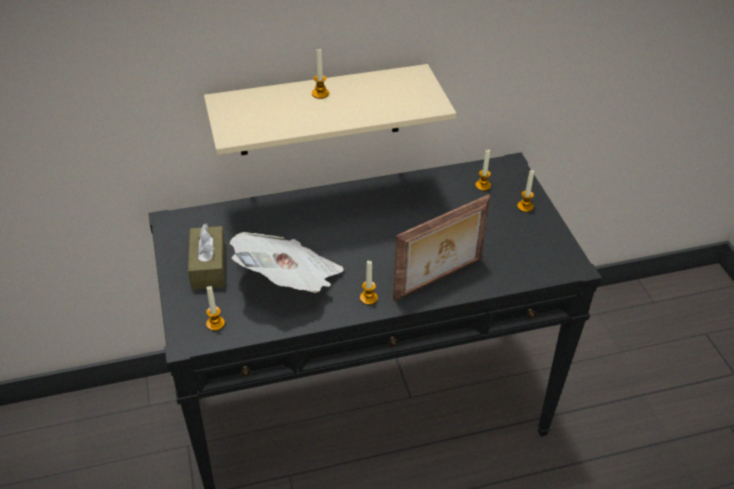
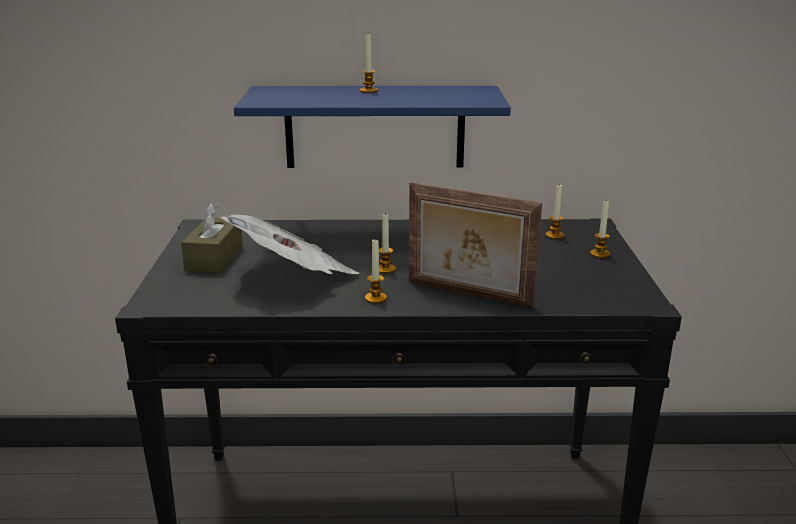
camera: 15 degrees right, 20 degrees down
beige shelf [204,64,456,155] -> blue shelf [234,86,511,168]
candle [206,286,225,331] -> candle moved to [379,213,396,274]
picture frame [393,194,490,301] -> picture frame turned 45 degrees clockwise [409,182,542,308]

